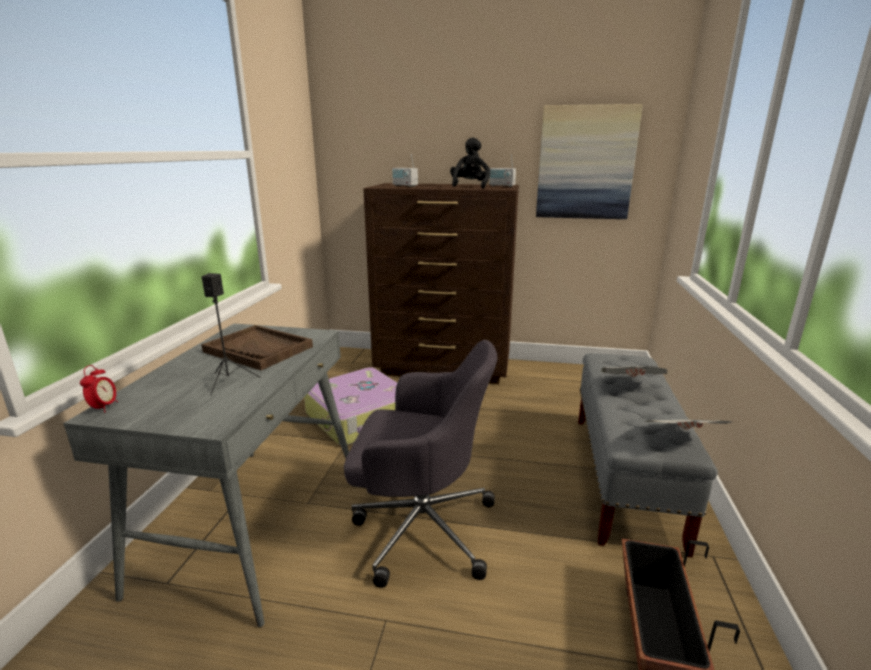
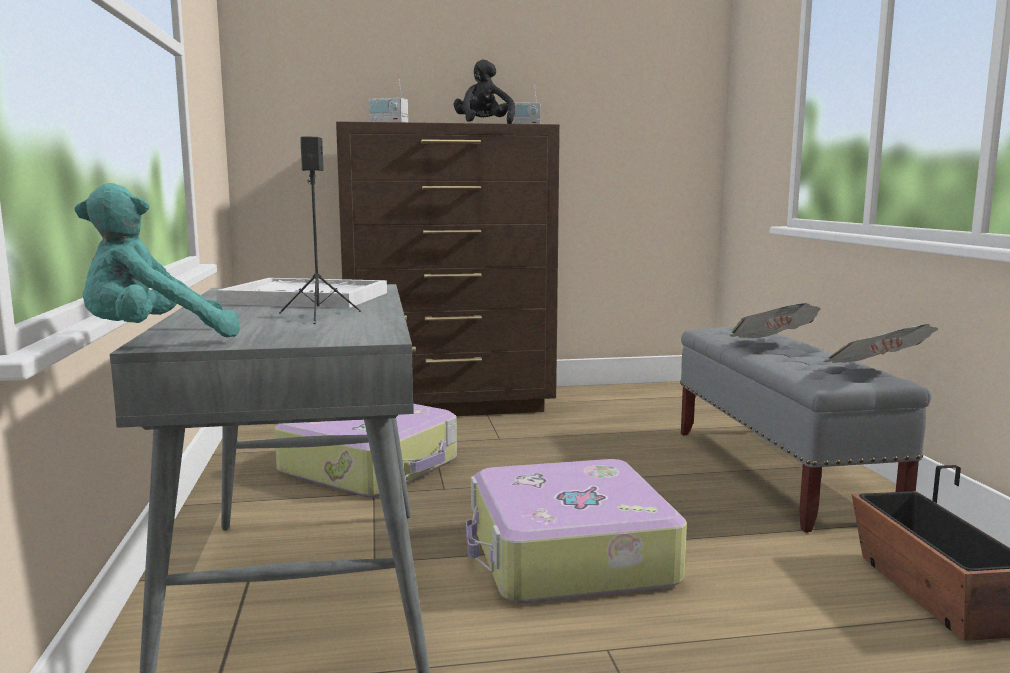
camera: 20 degrees left, 10 degrees down
alarm clock [80,365,118,412] -> turquoise plush toy [75,183,240,337]
brown tray [201,325,313,370] -> white tray [216,278,387,308]
grey office chair [344,340,497,588] -> suitcase [466,459,687,603]
picture [536,104,643,219] -> none

